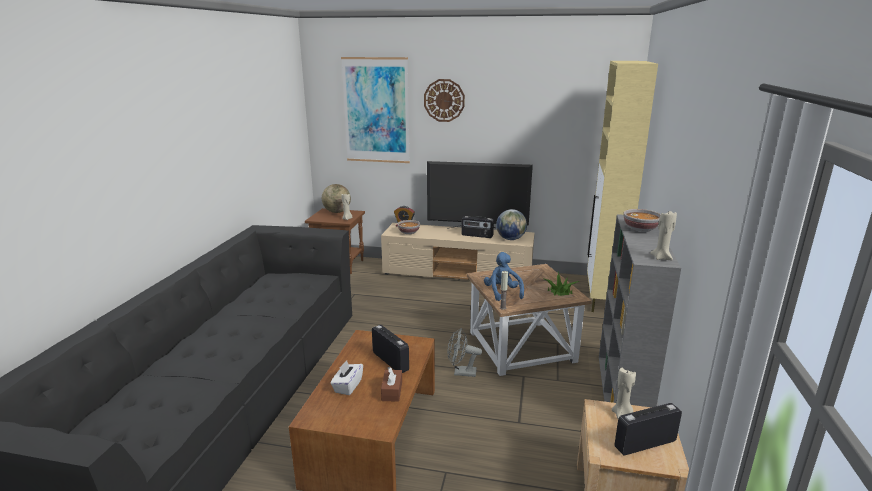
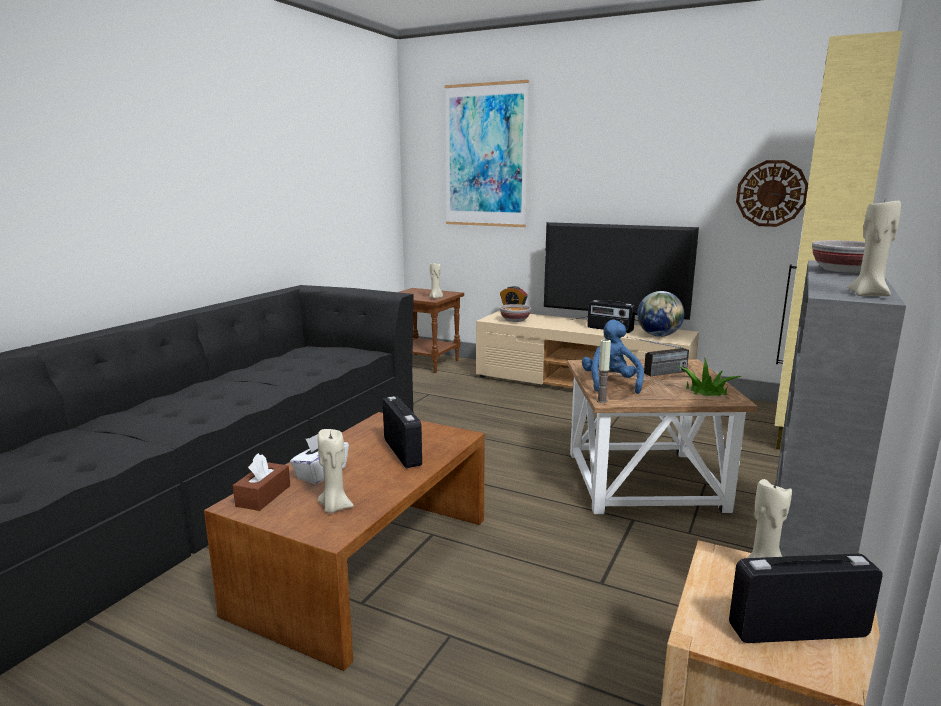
camera: 15 degrees right, 5 degrees down
globe [322,184,351,213] -> none
brown tissue box [381,367,402,402] -> brown tissue box moved to [233,453,290,511]
wall clock [424,79,465,122] -> wall clock moved to [736,160,808,227]
grey fan [447,328,482,377] -> none
none -> beige candle [318,429,354,513]
none -> radio [627,337,689,376]

